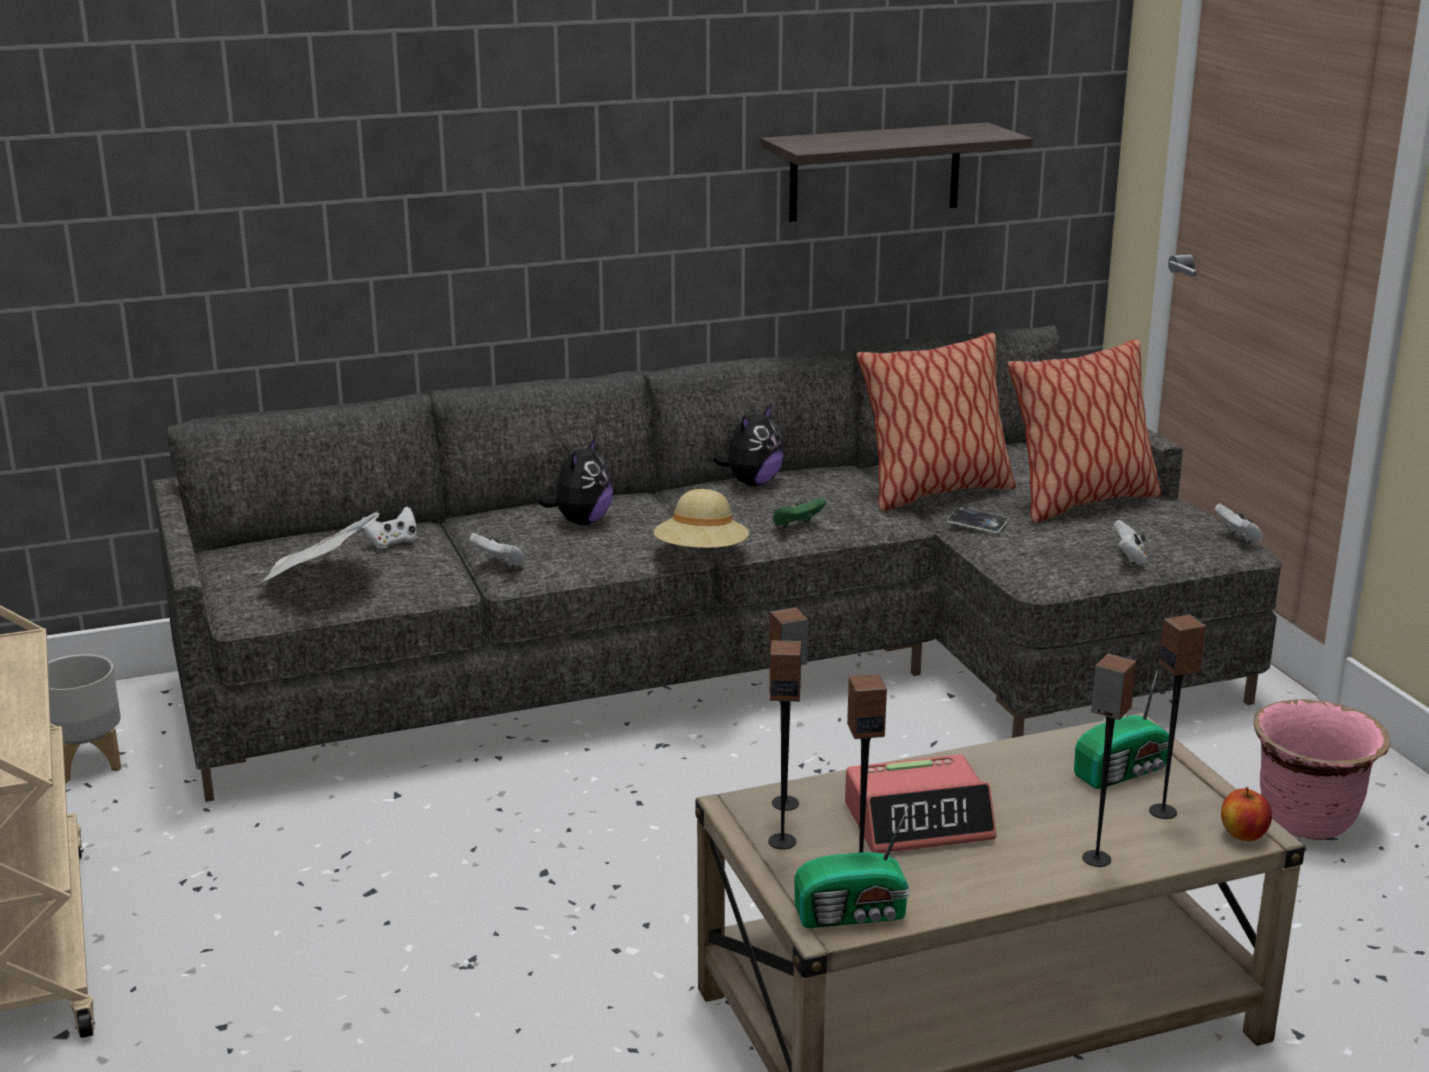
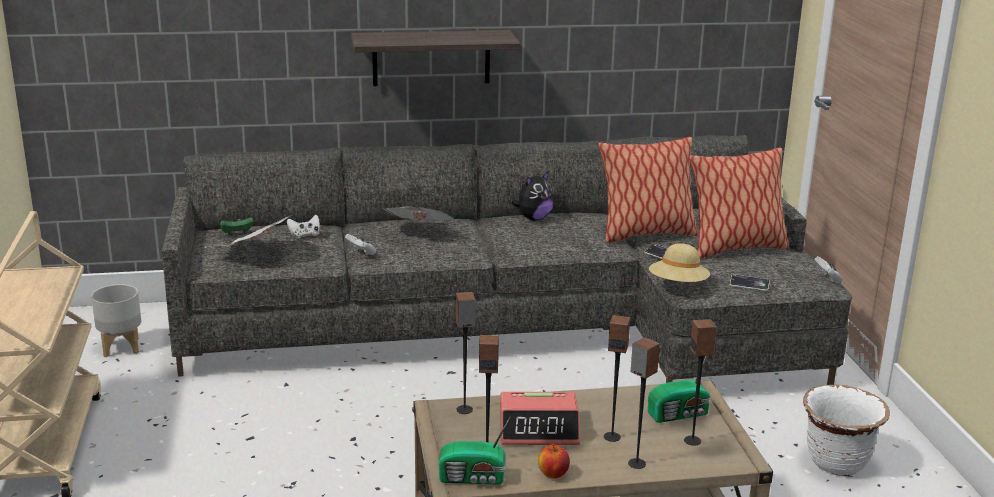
camera: 10 degrees right, 0 degrees up
plush toy [537,436,613,525] -> newspaper [383,207,454,221]
beige hat [654,489,749,548] -> beige hat moved to [649,243,710,282]
shelf [761,122,1033,222] -> shelf moved to [351,30,521,86]
speaker [768,640,801,849] -> speaker moved to [604,315,630,442]
green game controller [773,497,826,528] -> green game controller moved to [220,217,254,234]
white game controller [1114,520,1148,565] -> phone [730,274,770,291]
apple [1221,787,1272,841] -> apple moved to [538,444,570,479]
pink planter [1253,699,1391,840] -> white planter [803,385,890,476]

